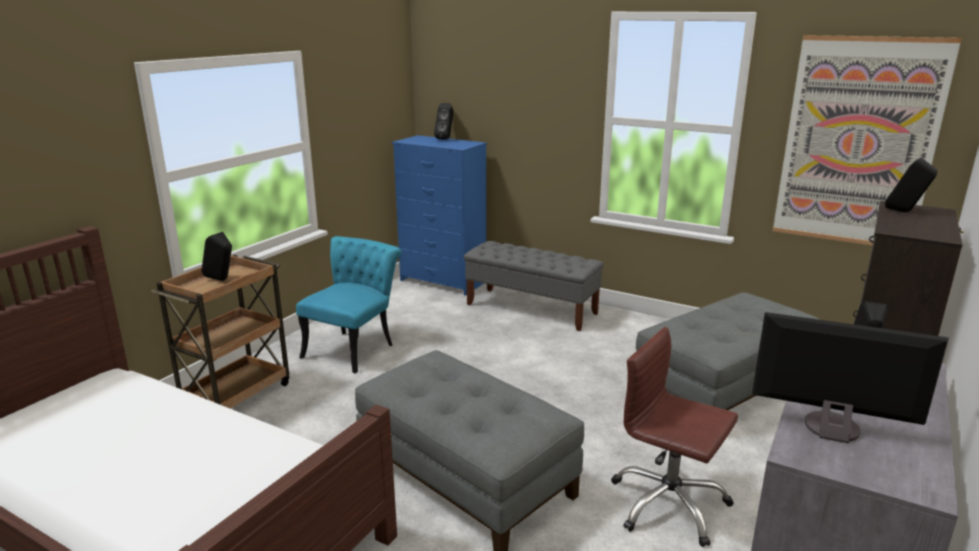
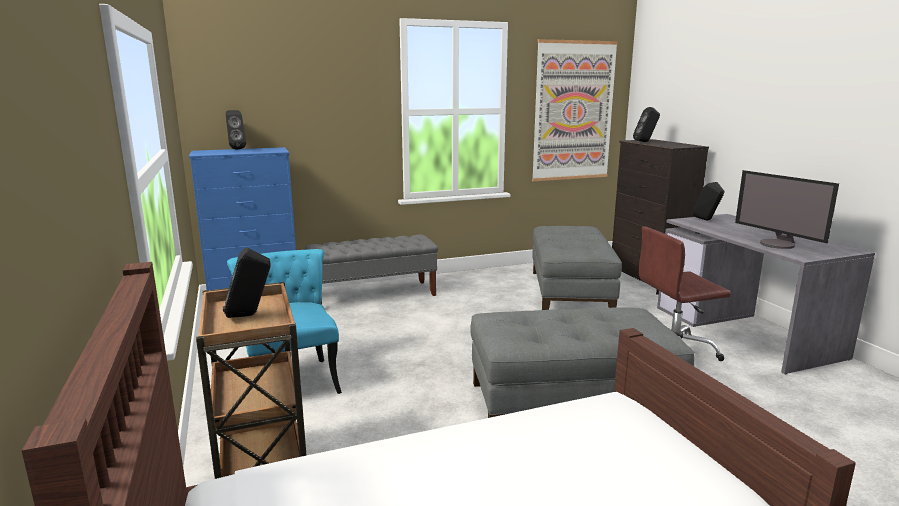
camera: 50 degrees left, 5 degrees down
monitor [752,312,949,443] -> monitor turned 90 degrees counterclockwise [735,170,839,249]

